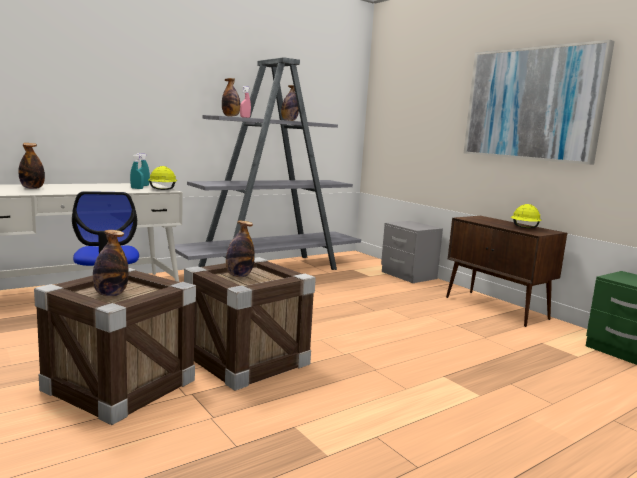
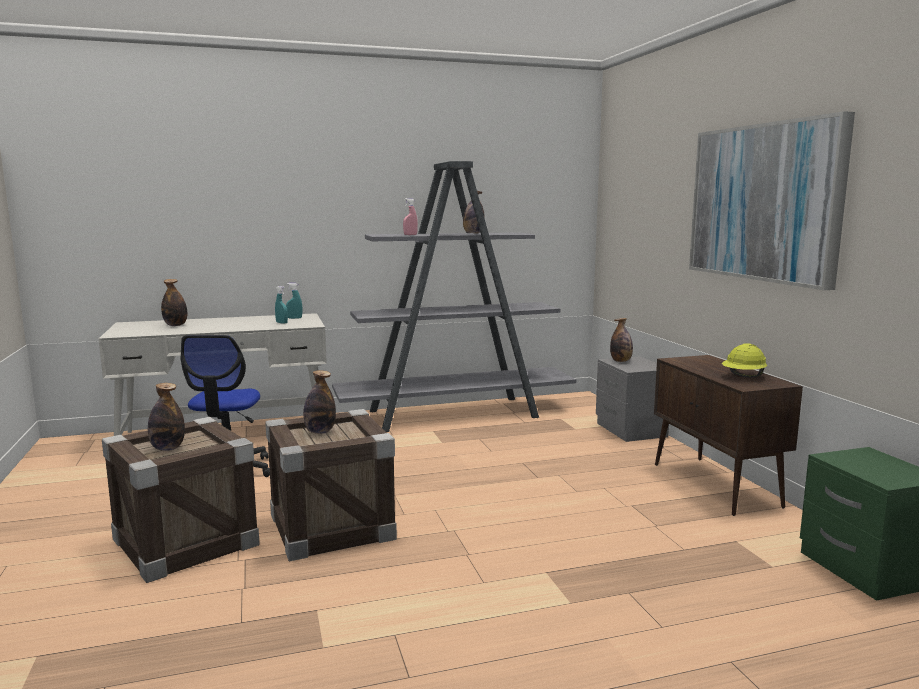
camera: 20 degrees right, 0 degrees up
yellow hard hat [148,166,178,190] -> none
bottle [222,78,240,116] -> bottle moved to [610,318,633,362]

